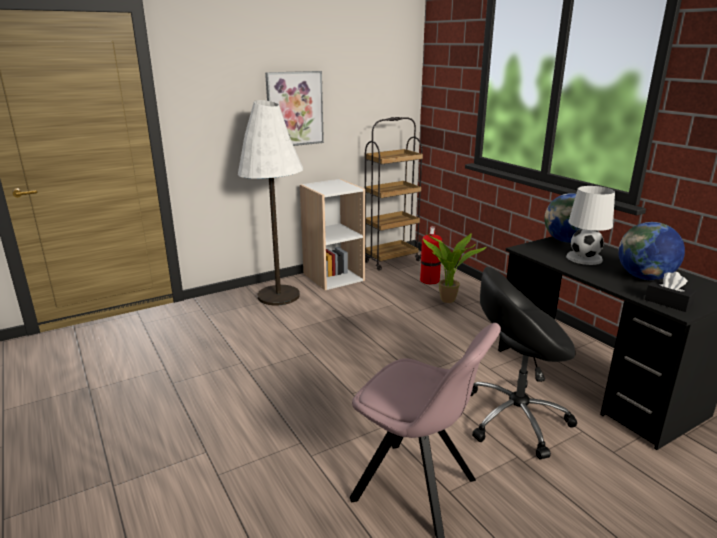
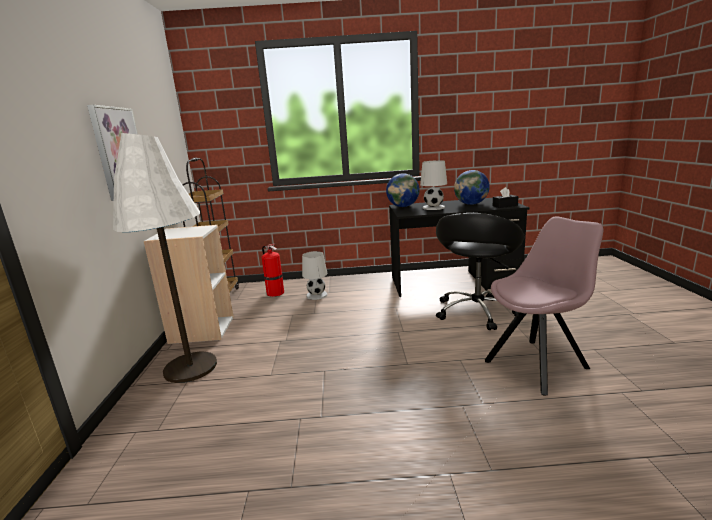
camera: 60 degrees left, 5 degrees down
potted plant [423,232,487,303] -> white table lamp [302,251,328,300]

